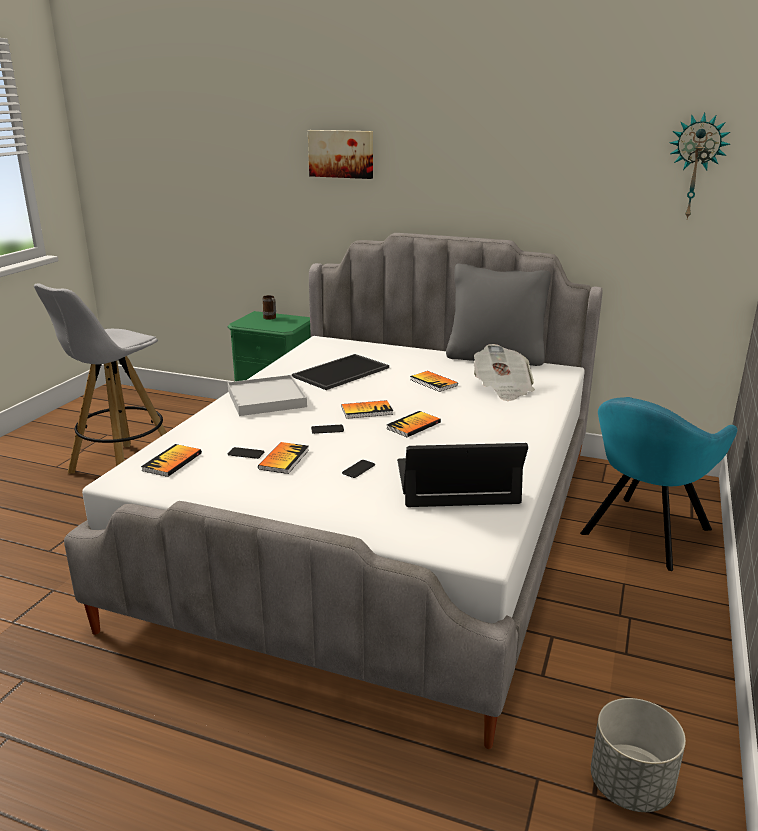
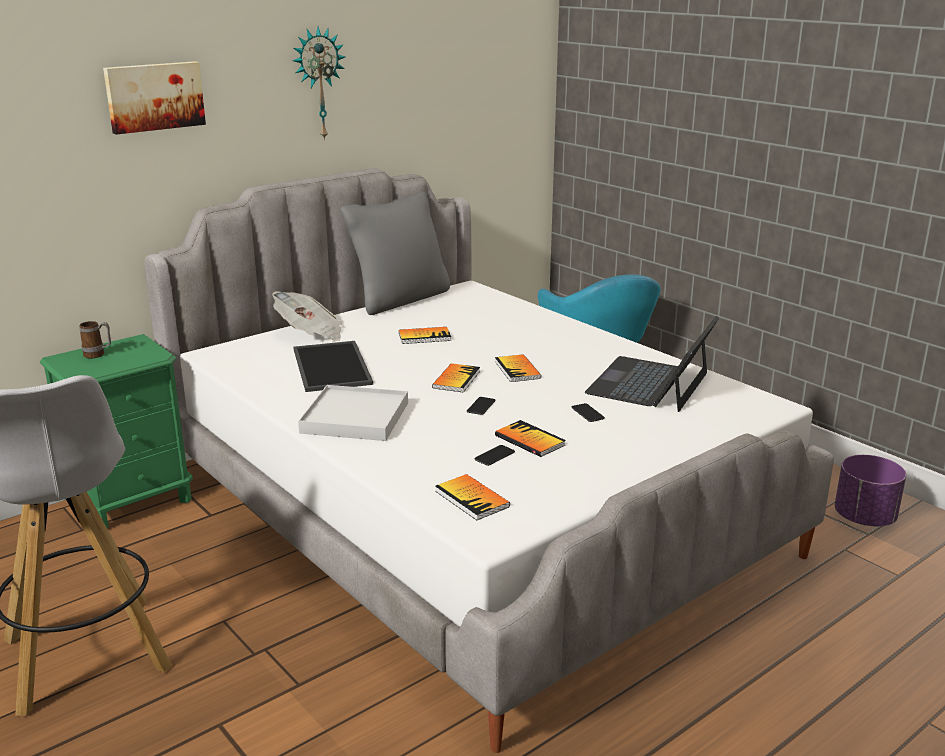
camera: 60 degrees left, 0 degrees up
newspaper [474,344,535,401] -> newspaper moved to [272,291,343,341]
grey planter [591,698,686,812] -> purple planter [835,455,906,526]
wall clock [669,112,730,219] -> wall clock moved to [293,27,345,141]

